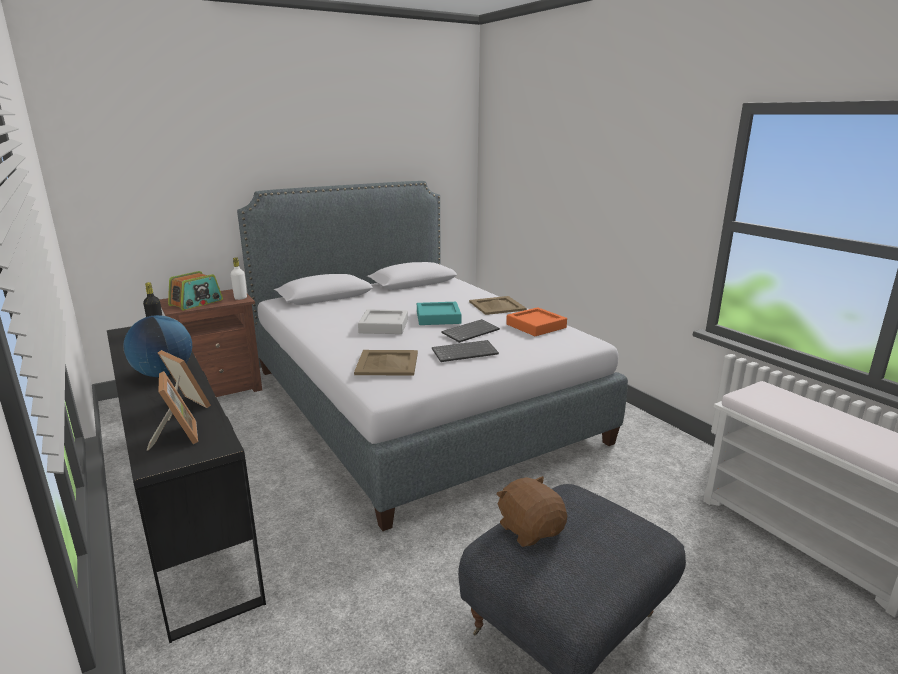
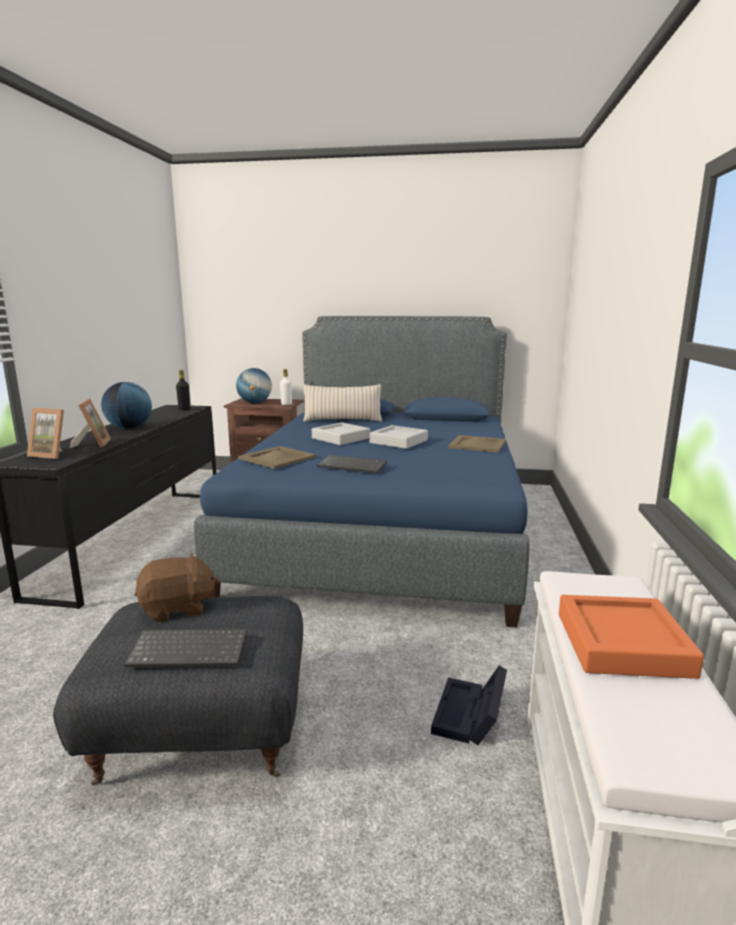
camera: 40 degrees right, 5 degrees down
picture frame [147,371,198,451] -> picture frame turned 90 degrees clockwise [27,408,64,459]
radio [168,271,223,311] -> globe [236,368,272,403]
grey bed [237,181,628,531] -> blue bed [194,316,530,627]
turquoise tray [417,302,462,325] -> grey tray [370,425,428,449]
keyboard [441,319,500,343] -> keyboard moved to [124,629,247,667]
brown plush toy [496,476,567,547] -> brown plush toy turned 60 degrees clockwise [135,553,219,622]
orange tray [506,307,567,336] -> orange tray moved to [559,595,704,679]
none -> beige pillow [303,384,382,422]
none -> black storage box [431,665,507,745]

